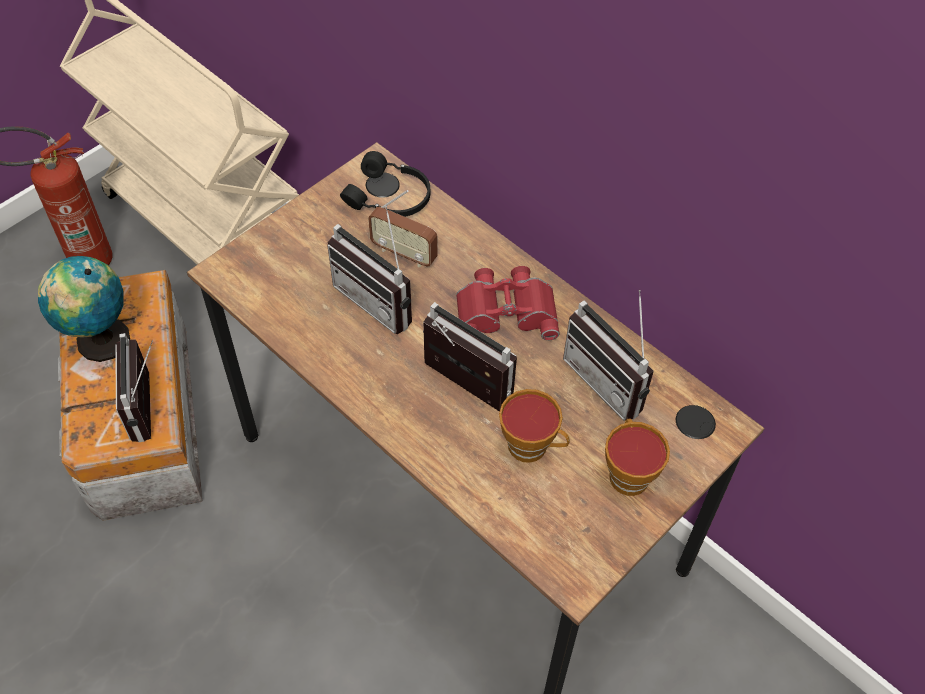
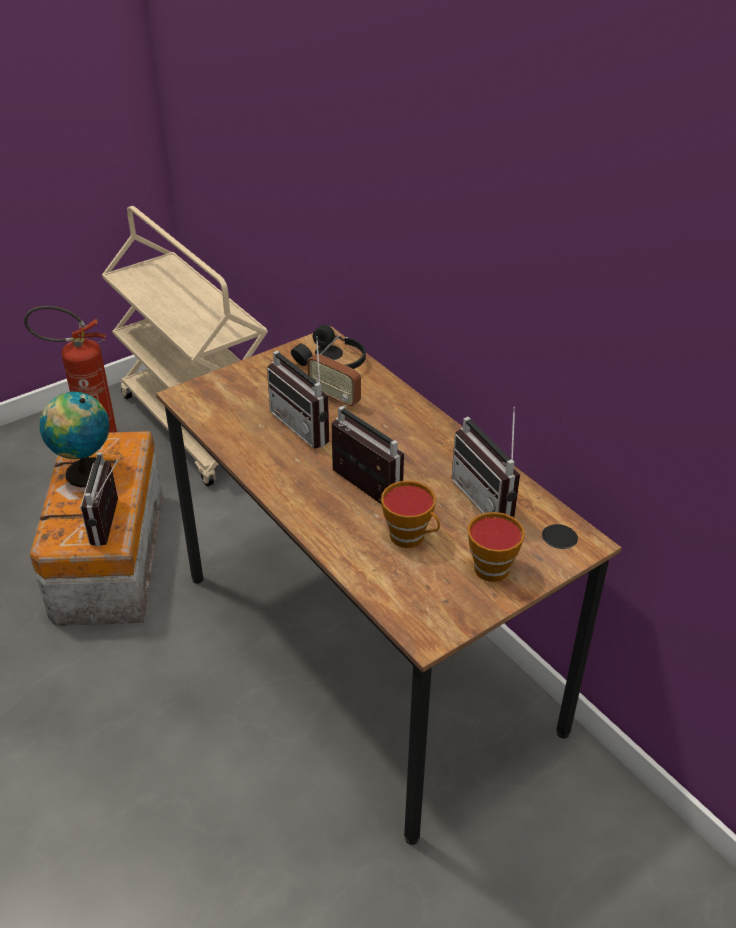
camera: 10 degrees right, 15 degrees down
red binoculars [456,266,559,340] -> none

